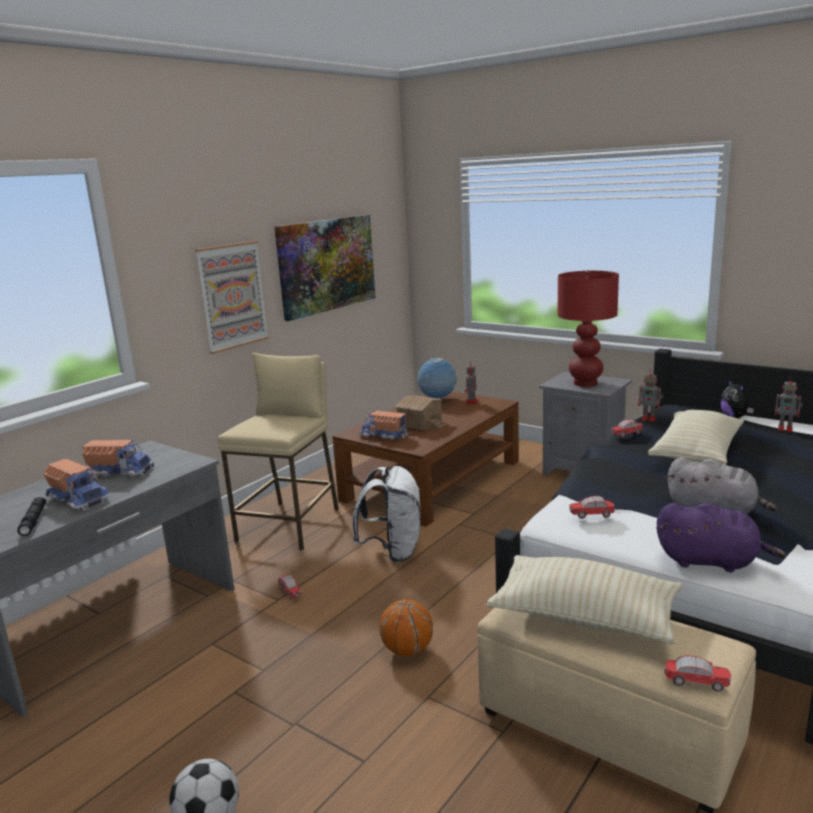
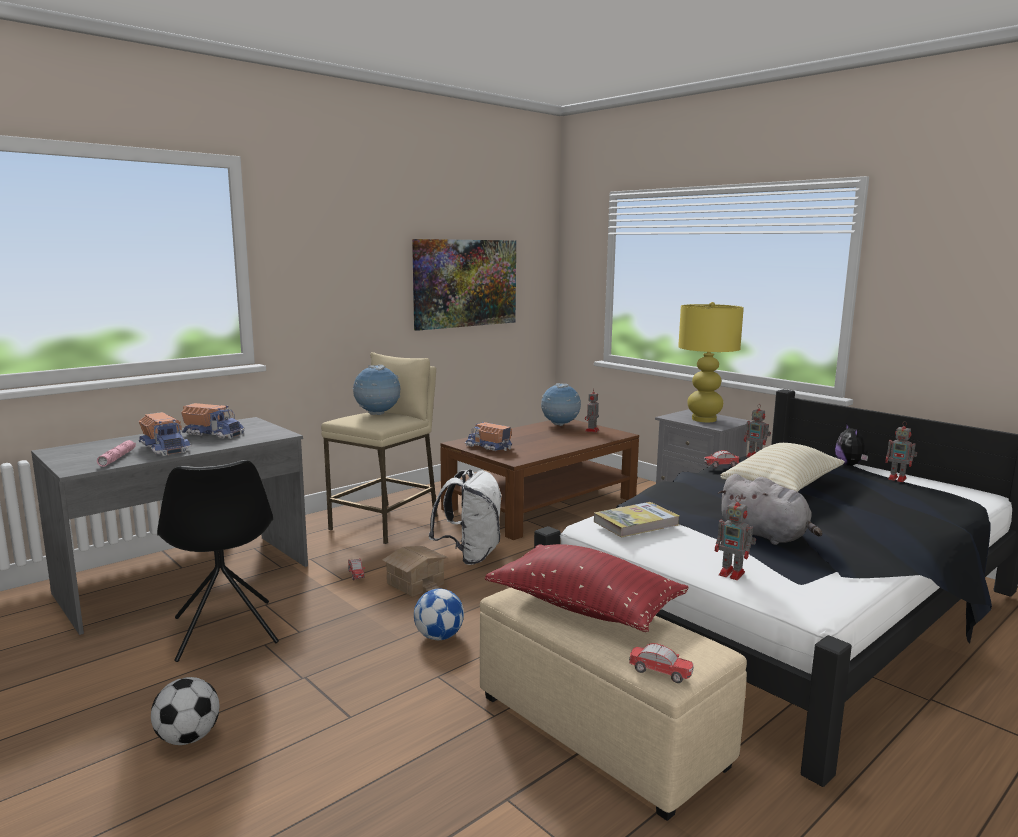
camera: 10 degrees right, 5 degrees down
black flashlight [18,497,46,536] -> pink flashlight [97,440,136,467]
picture [195,241,269,354] -> none
basketball [379,599,433,656] -> football [414,588,464,640]
toy house [395,395,446,431] -> toy house moved to [383,546,448,597]
beige pillow [487,555,683,644] -> red pillow [485,544,689,632]
red table lamp [557,270,619,387] -> yellow table lamp [678,302,744,422]
toy car [569,496,615,519] -> book [594,502,680,538]
purple plush toy [657,503,786,572] -> toy robot [715,495,756,580]
none -> black chair [157,460,279,662]
none -> globe [353,365,400,415]

